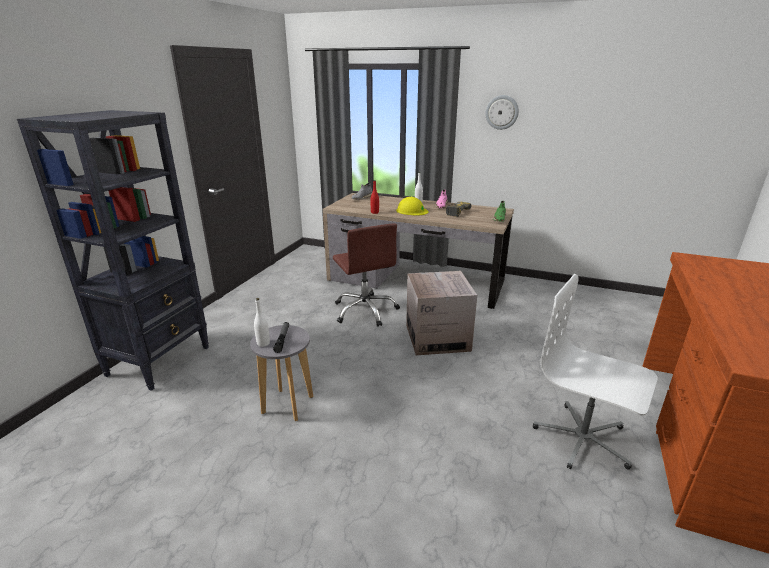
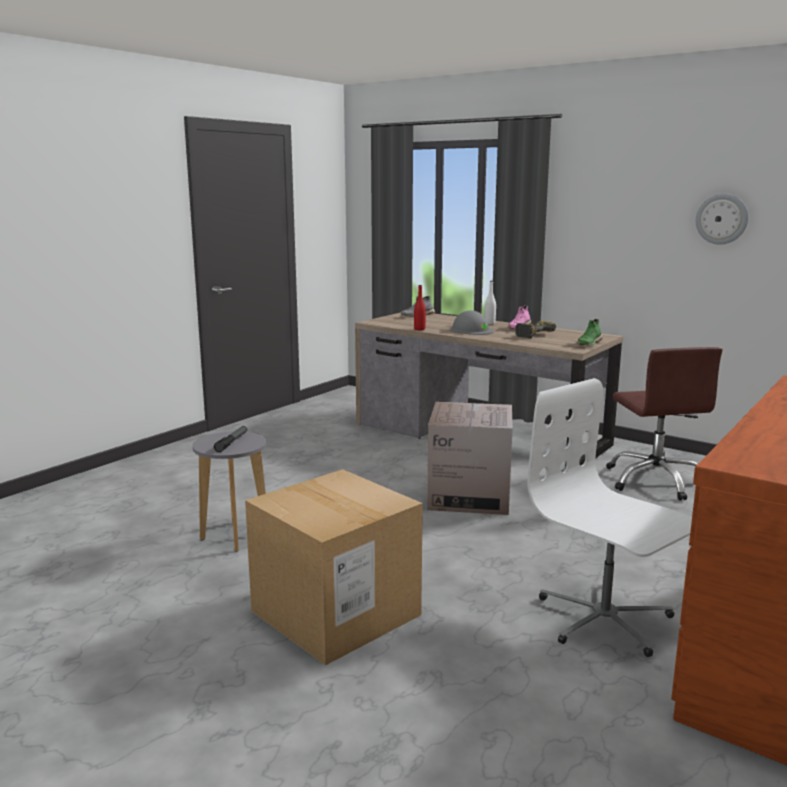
camera: 15 degrees right, 10 degrees down
black bookcase [17,110,209,391] -> none
white bottle [254,298,270,347] -> none
brown office chair [333,223,400,327] -> brown office chair moved to [606,347,723,500]
yellow hard hat [396,197,429,216] -> grey hard hat [450,310,495,335]
wall clock [485,95,519,130] -> wall clock moved to [696,194,748,245]
none -> cardboard box [245,469,423,666]

